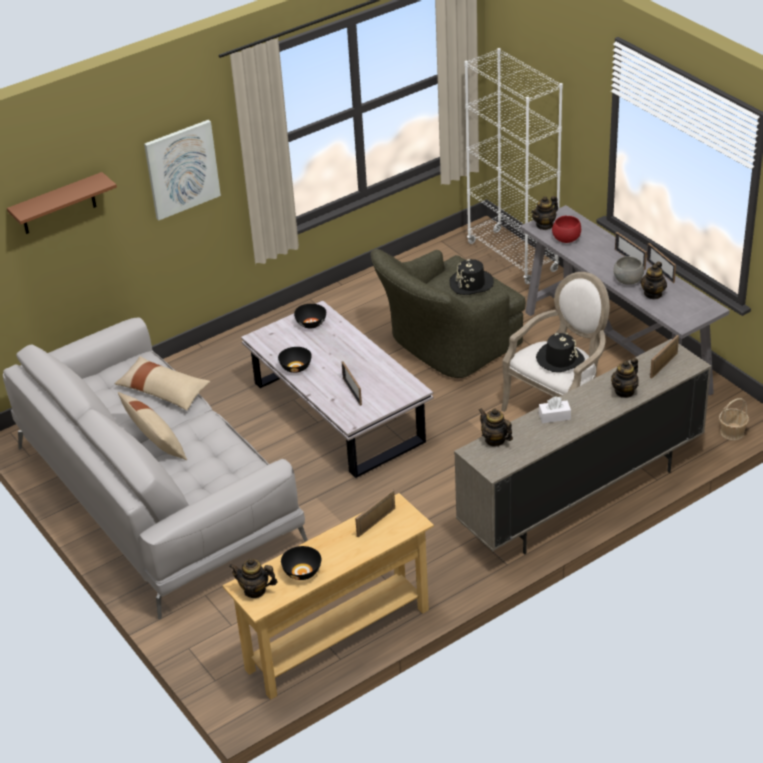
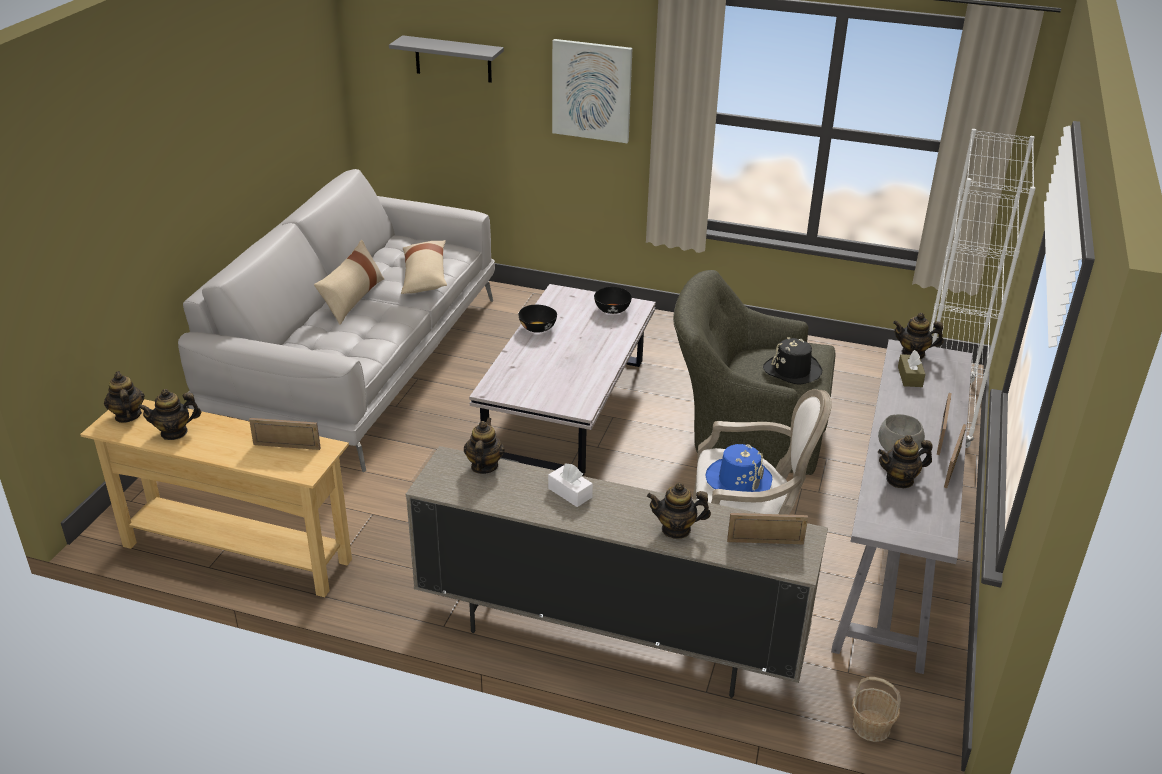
camera: 50 degrees right, 5 degrees down
brown shelf [7,172,117,234] -> grey shelf [389,35,504,83]
black bowl [281,546,321,580] -> teapot [138,389,201,440]
picture frame [342,361,362,406] -> none
black hat [536,333,585,372] -> blue hat [706,444,772,492]
red bowl [552,216,581,243] -> brown tissue box [898,350,925,387]

